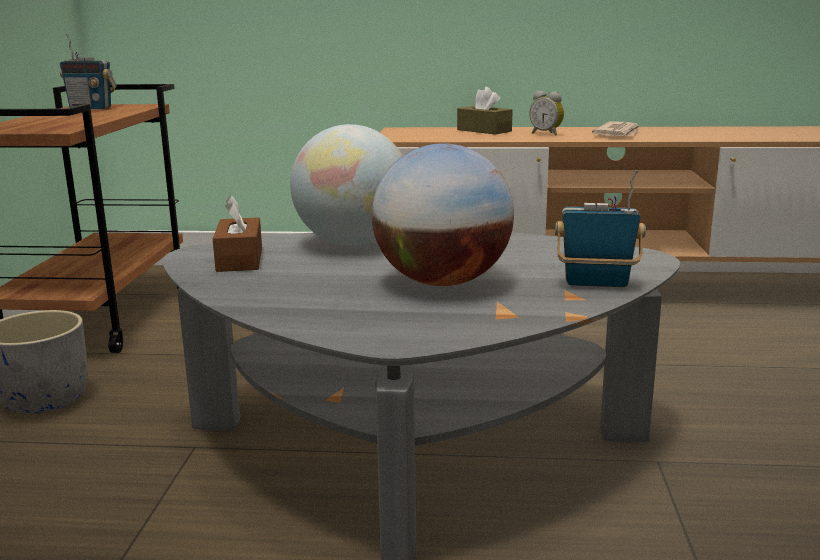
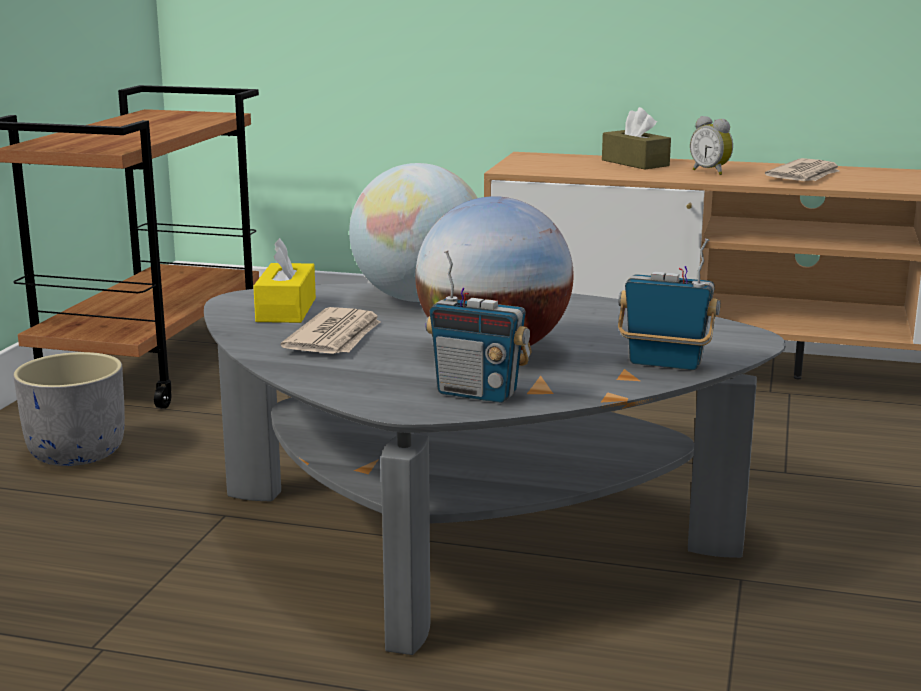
camera: 10 degrees right, 0 degrees up
radio [60,34,117,109] -> radio moved to [426,251,532,403]
brown tissue box [213,195,262,272] -> yellow tissue box [253,238,316,323]
none -> newspaper [280,307,380,354]

